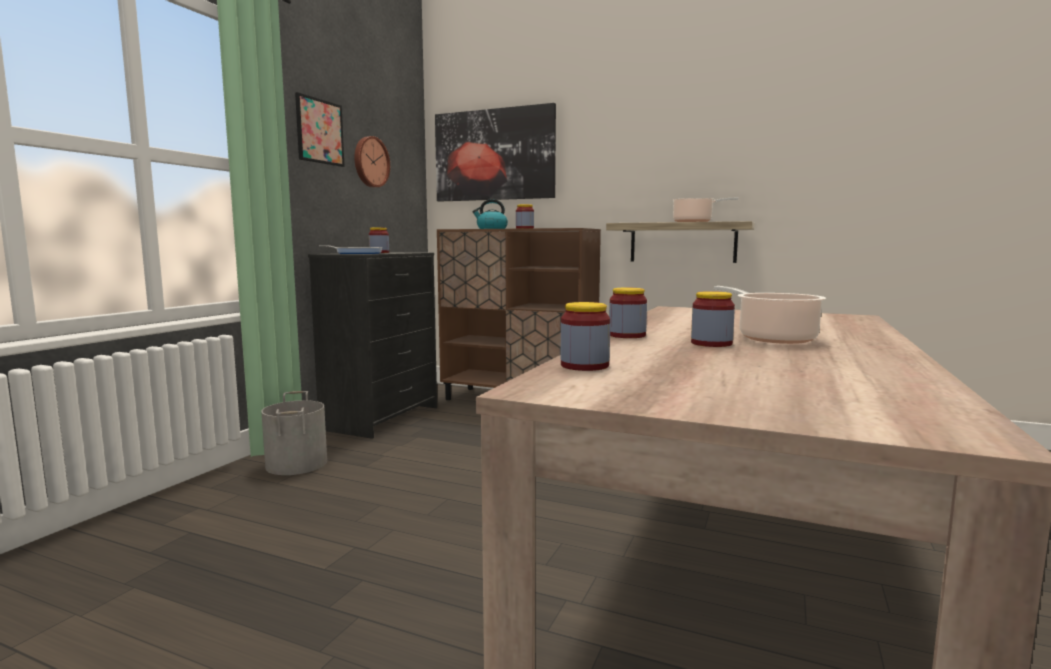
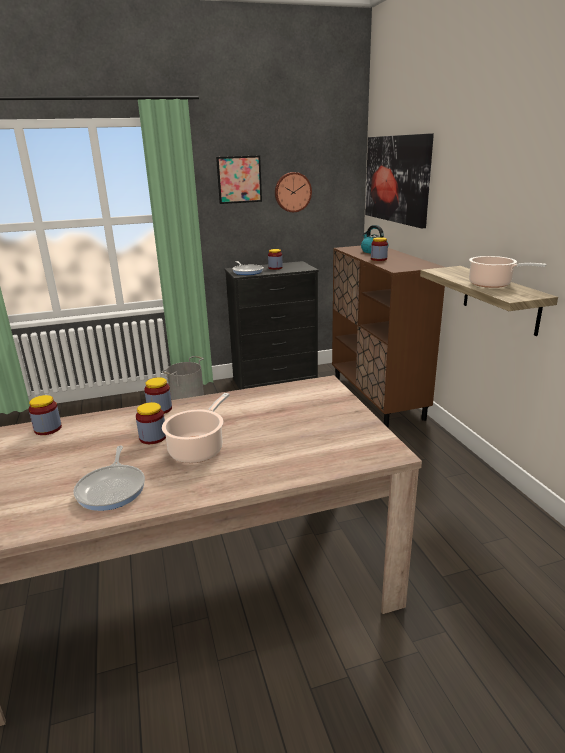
camera: 50 degrees right, 15 degrees up
none -> frying pan [73,446,145,511]

